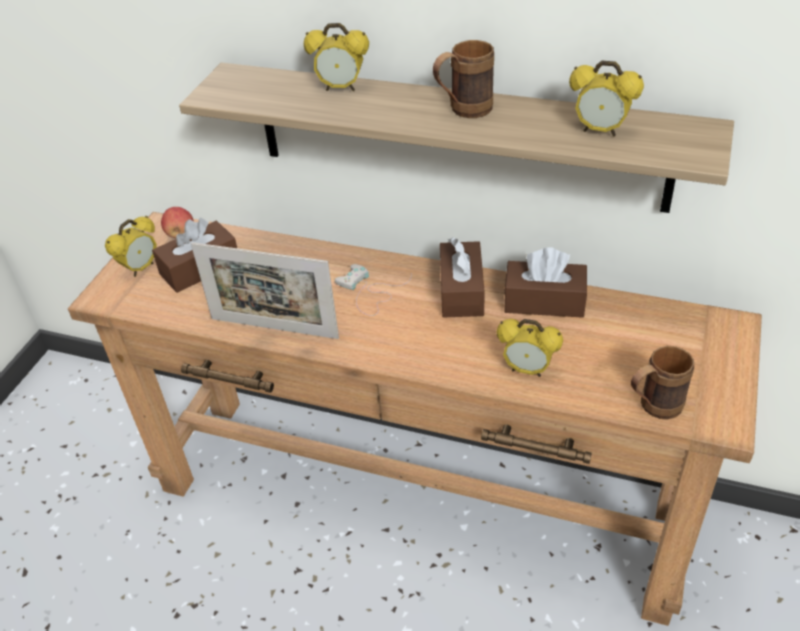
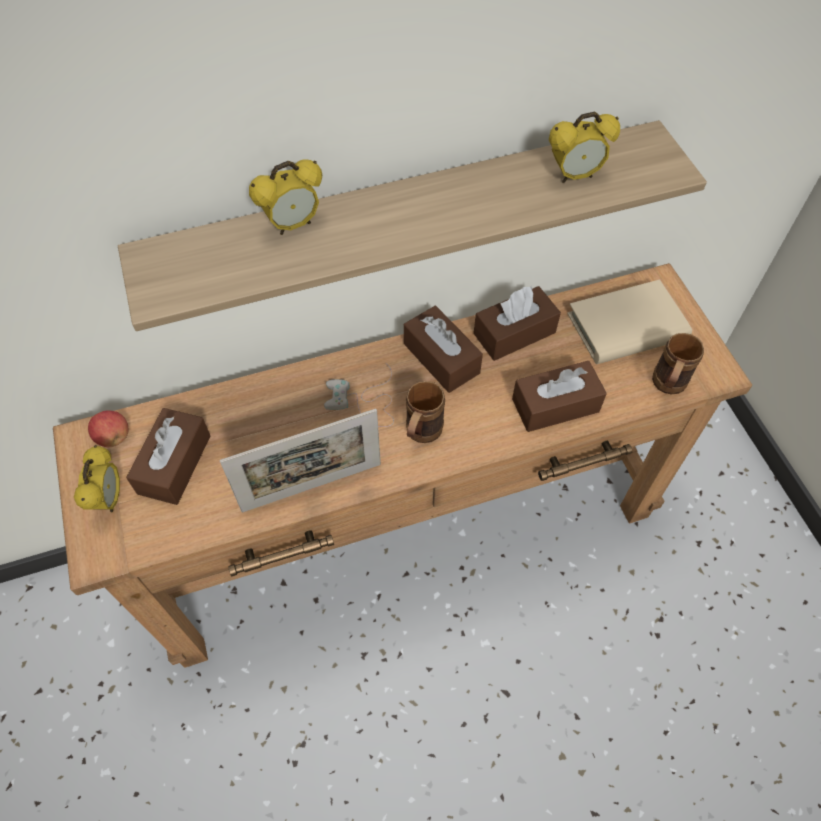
camera: 40 degrees left, 15 degrees up
brown mug [433,40,494,118] -> brown mug moved to [406,381,445,443]
alarm clock [497,319,563,377] -> brown tissue box [512,361,607,432]
none -> beige book [567,280,692,364]

